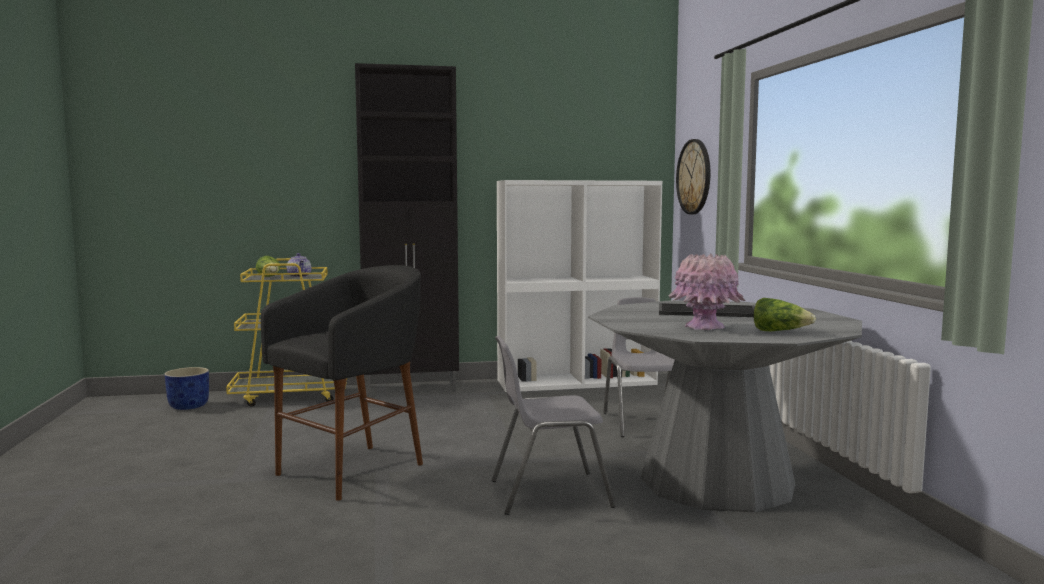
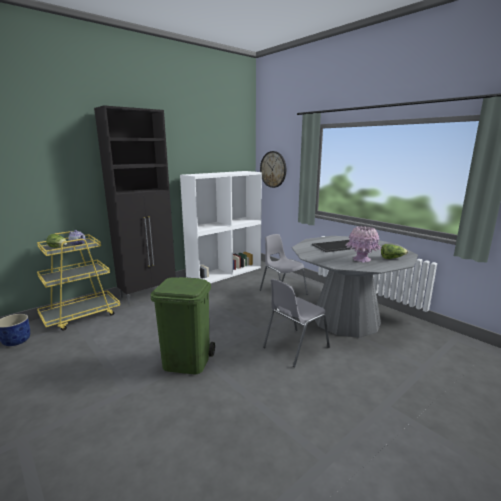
camera: 30 degrees left, 10 degrees up
black stool [261,265,423,501] -> green trash can [150,277,215,374]

